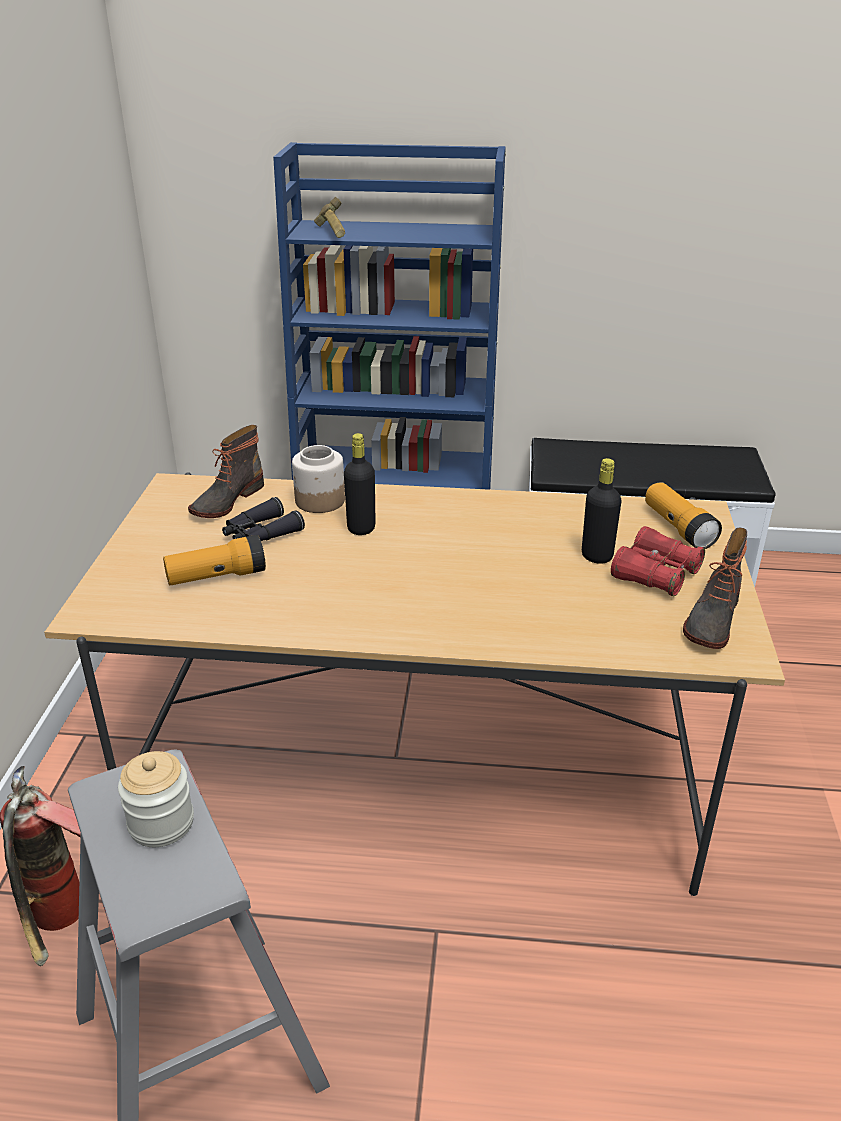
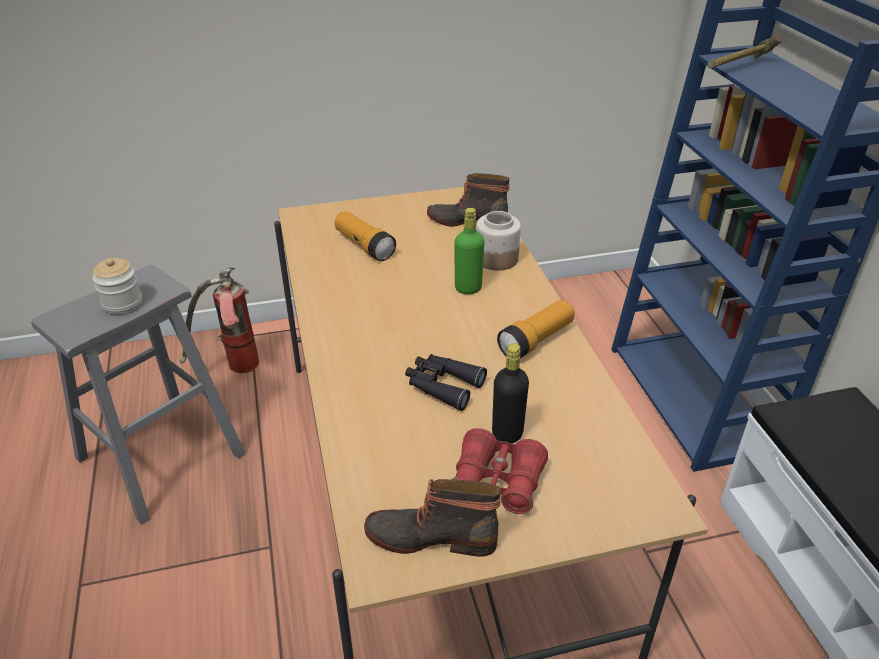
camera: 70 degrees right, 5 degrees up
black binoculars [222,497,305,541] -> black binoculars moved to [405,354,487,411]
black bottle [344,433,375,535] -> green bottle [455,208,485,294]
flashlight [645,482,722,549] -> flashlight moved to [497,300,574,358]

